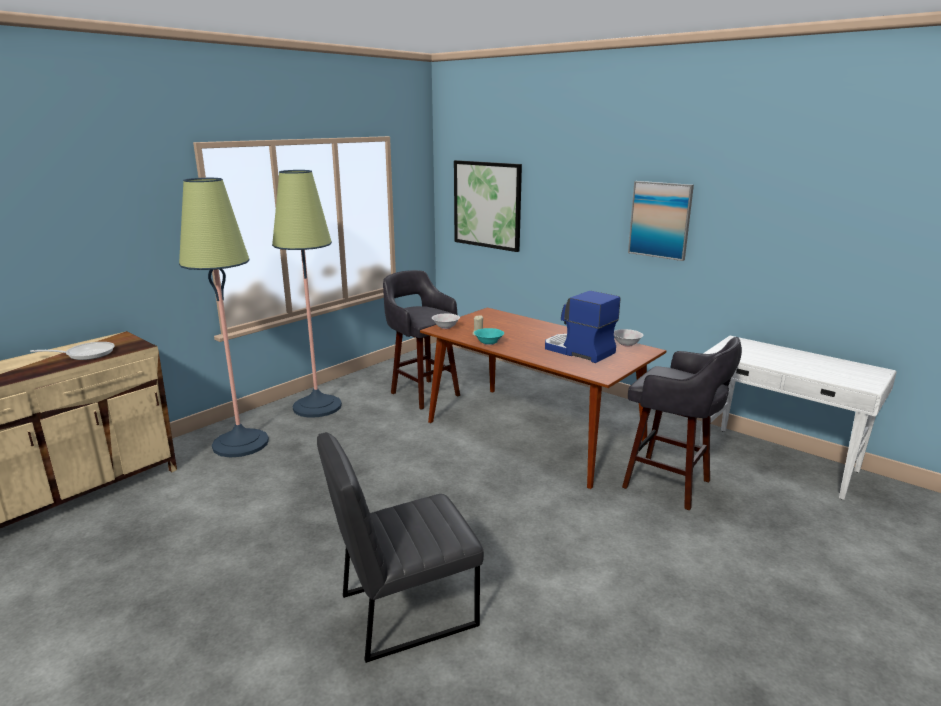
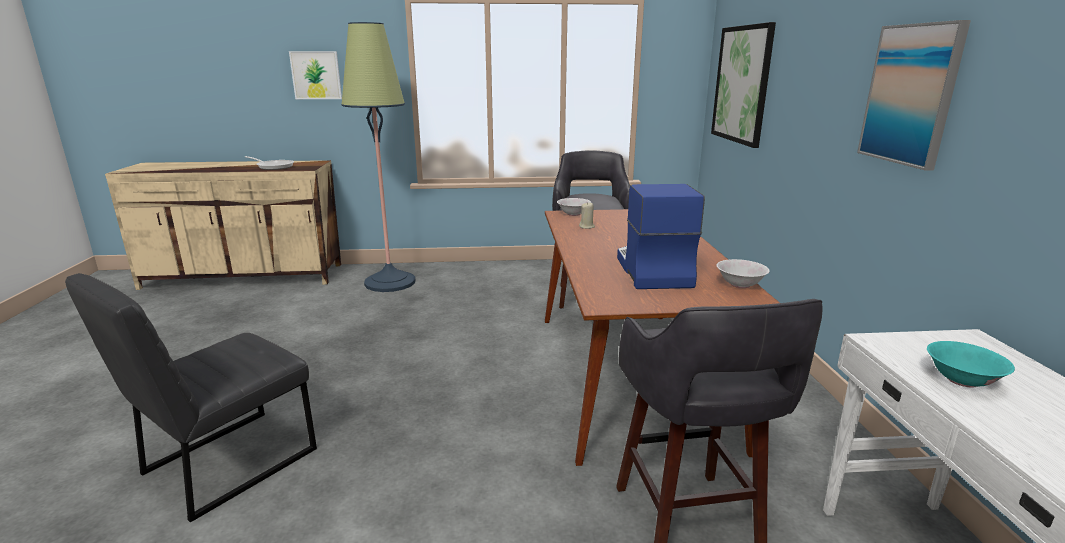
camera: 45 degrees right, 0 degrees up
floor lamp [272,170,342,418] -> none
grey chair [317,432,484,663] -> grey chair turned 75 degrees counterclockwise [65,273,317,522]
turquoise bowl [474,328,504,345] -> turquoise bowl moved to [927,341,1015,387]
none -> picture [289,51,342,99]

